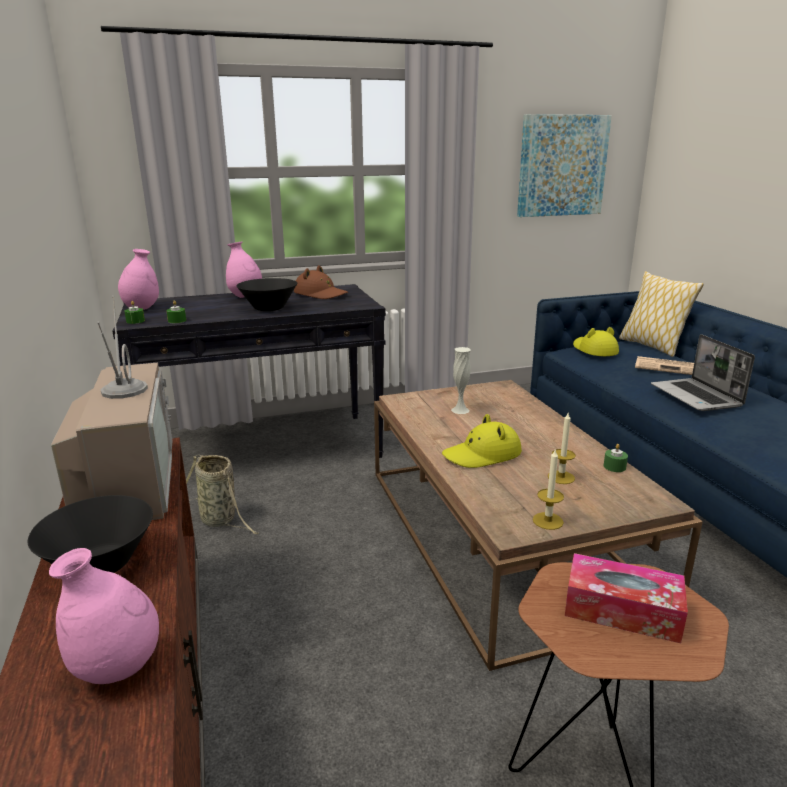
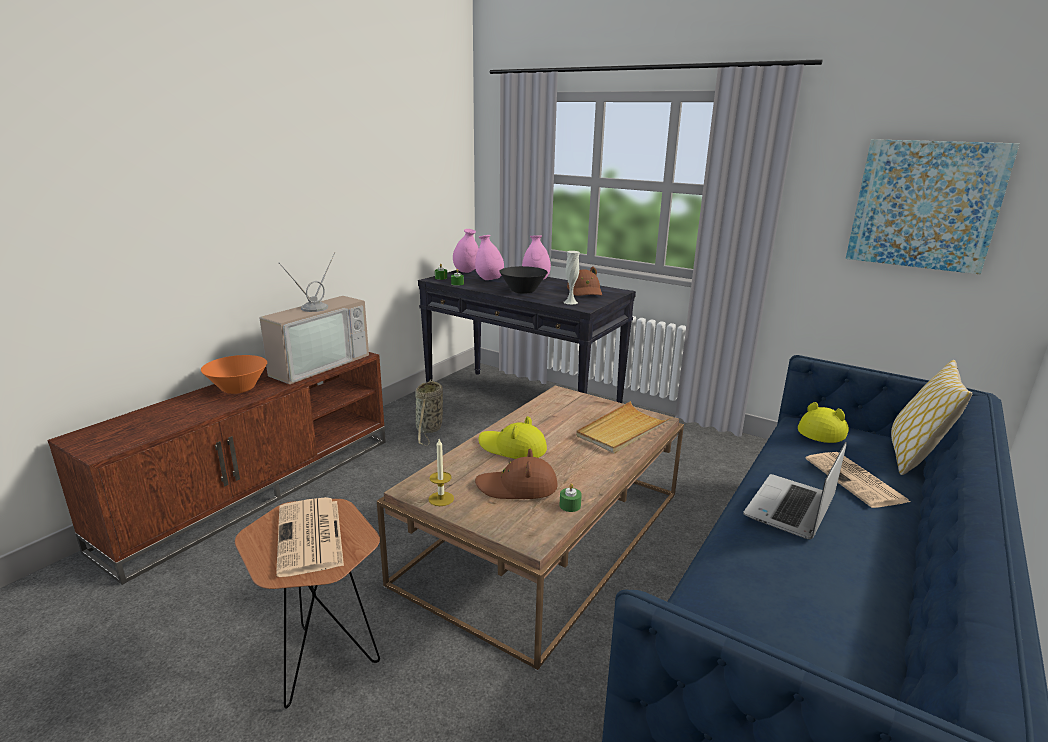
camera: 50 degrees right, 0 degrees up
black bowl [28,495,153,573] -> orange bowl [201,355,267,394]
pink vase [49,548,159,684] -> pink vase moved to [475,235,504,280]
white vase [451,347,471,414] -> white vase moved to [564,251,580,305]
candle [548,413,576,484] -> brown hat [475,449,558,499]
tissue box [565,553,688,643] -> newspaper [276,497,344,577]
none -> beige tray [576,401,672,453]

